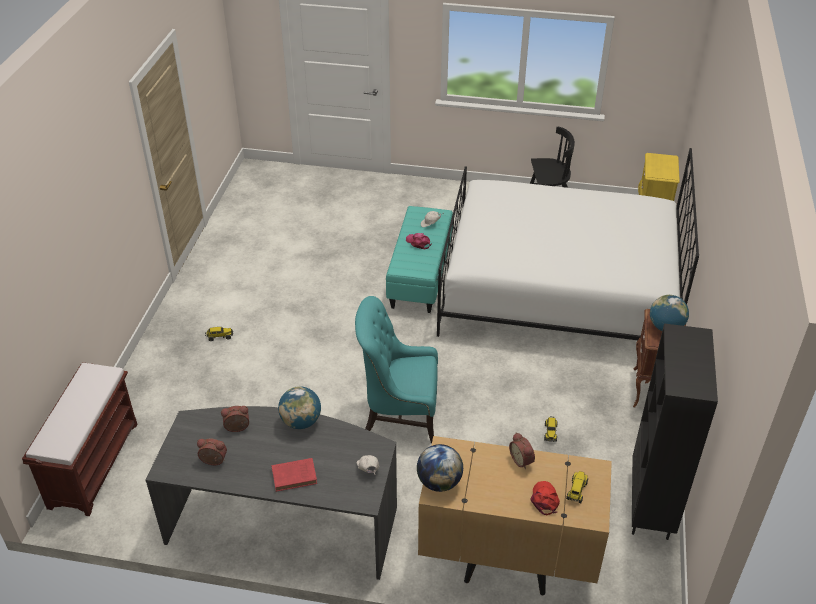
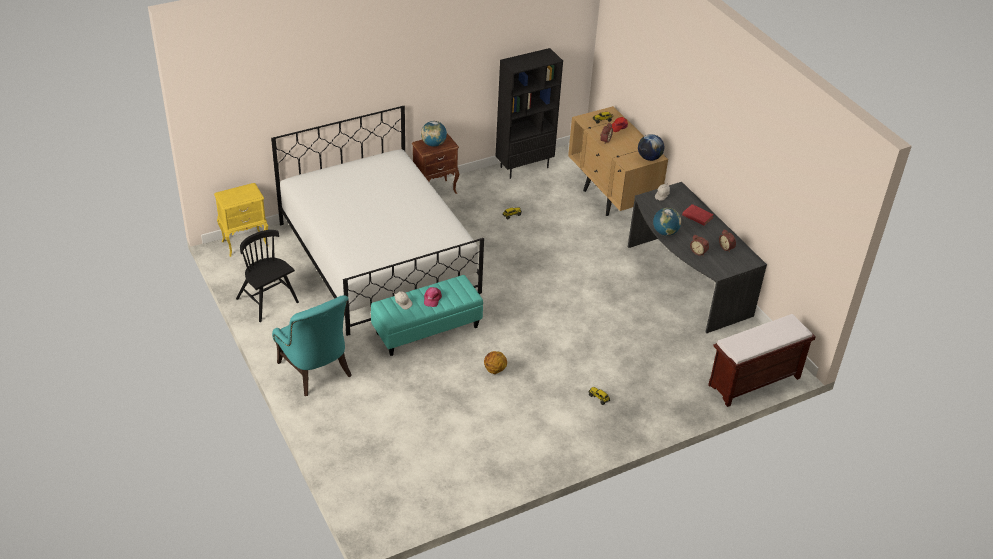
camera: 130 degrees left, 0 degrees up
turquoise chair [355,296,438,443] -> turquoise chair moved to [272,295,352,396]
none -> basketball [484,351,507,374]

